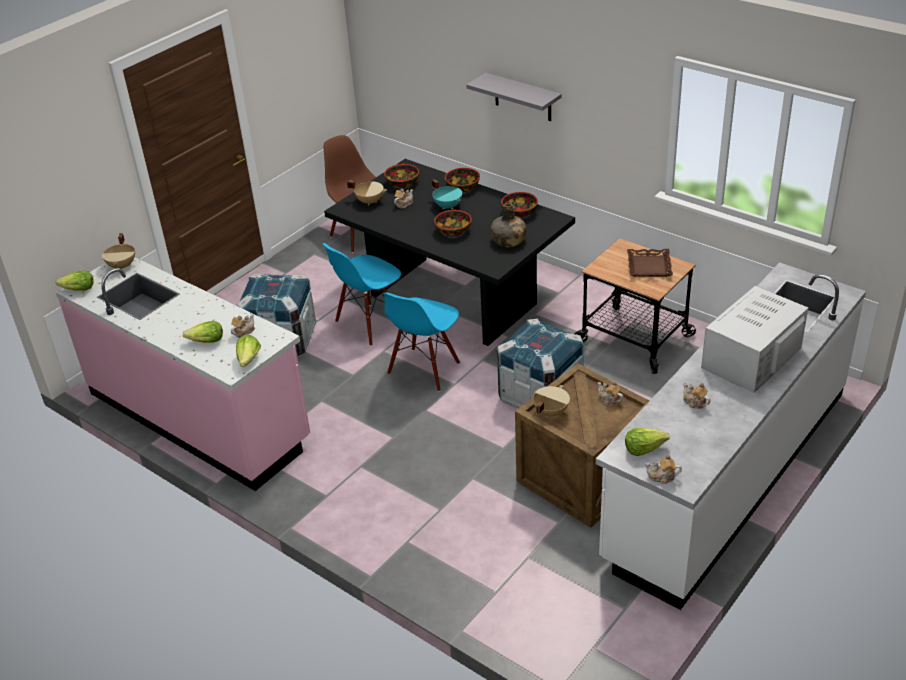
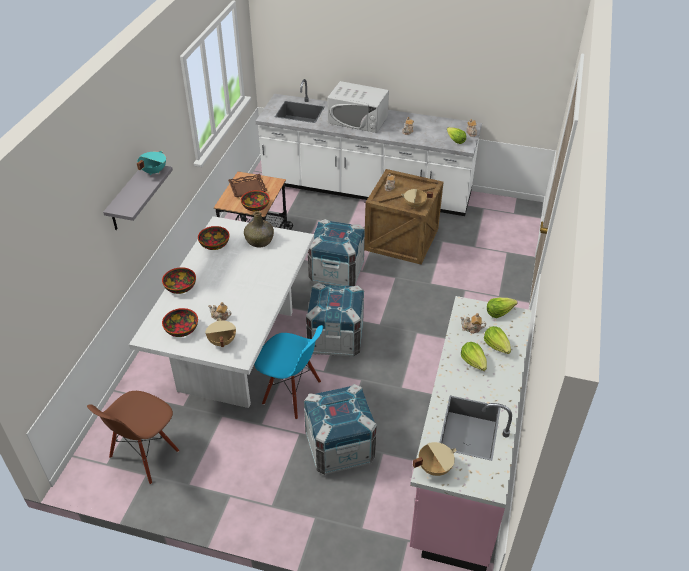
camera: 115 degrees left, 5 degrees up
lettuce [56,271,94,291] -> lettuce moved to [461,342,487,371]
black dining table [324,159,575,346] -> white dining table [129,216,314,408]
blue chair [384,292,460,392] -> crate [306,283,364,357]
turquoise cooking pot [432,179,462,209] -> turquoise cooking pot moved to [137,150,166,175]
bowl [434,210,472,236] -> bowl moved to [241,190,270,212]

